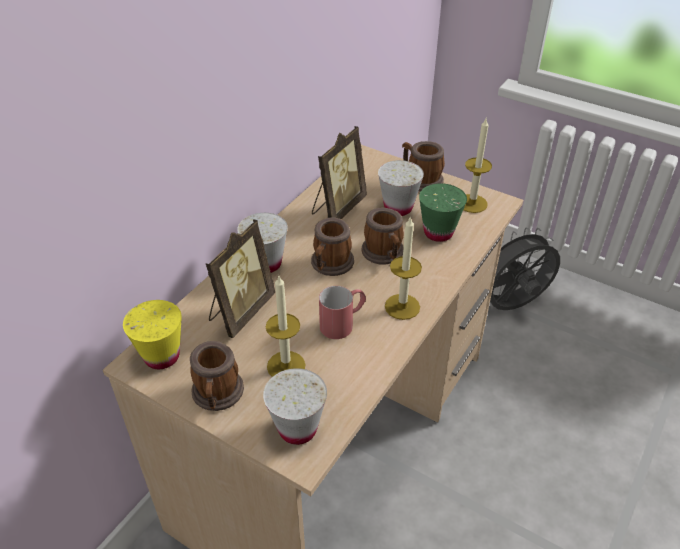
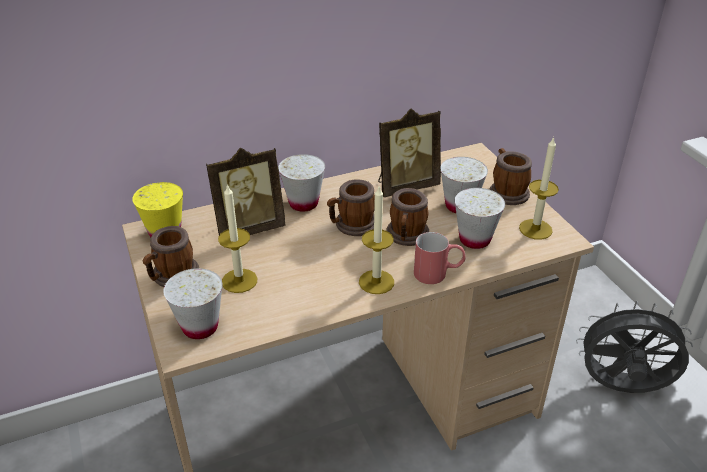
camera: 35 degrees right, 5 degrees down
red mug [319,286,366,339] -> red mug moved to [414,232,465,284]
green cup [419,183,467,242] -> white cup [455,188,505,249]

